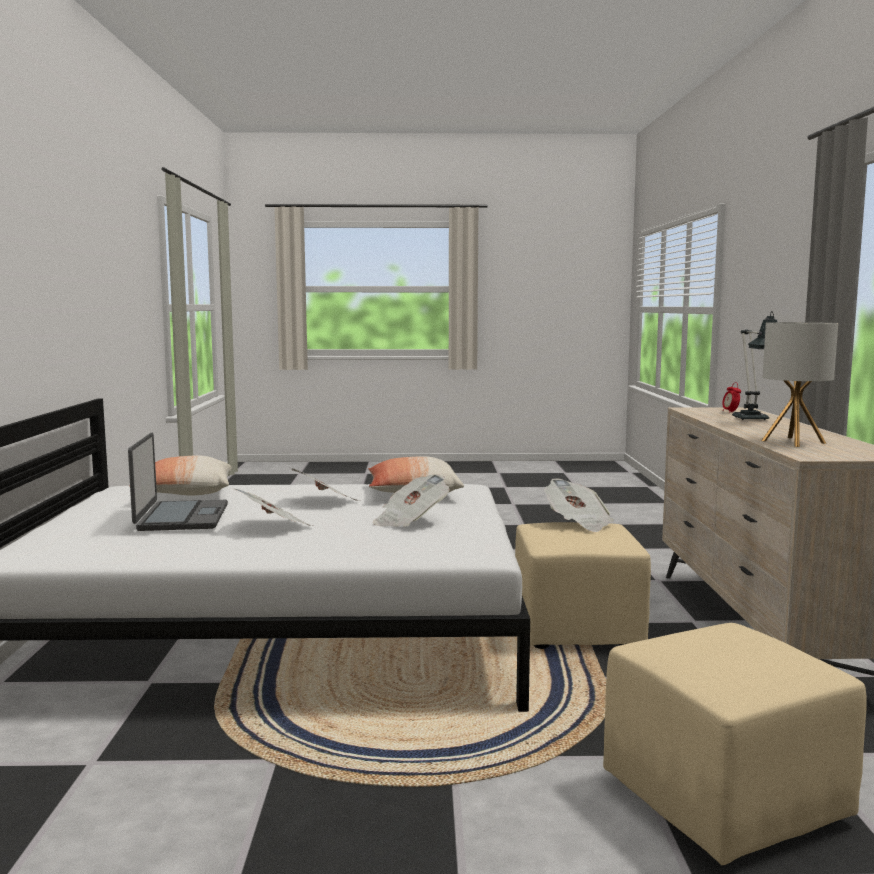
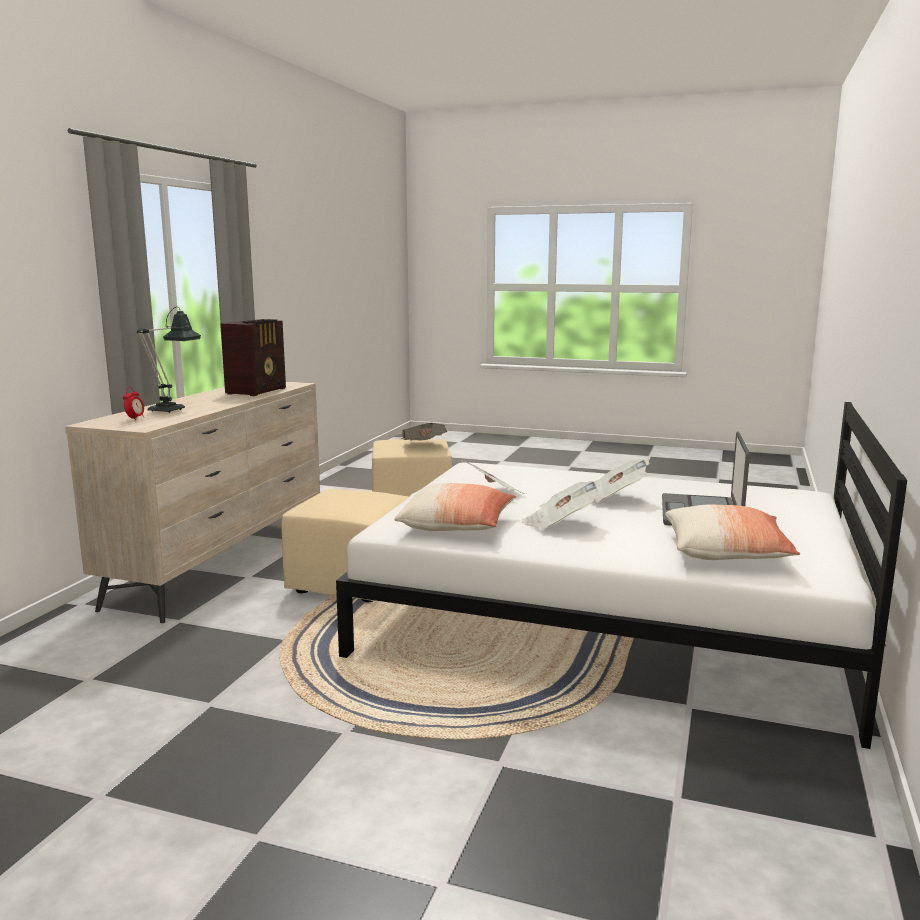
camera: 160 degrees left, 5 degrees up
newspaper [544,478,614,532] -> newspaper moved to [402,423,447,440]
table lamp [761,322,838,447] -> radio [220,319,286,396]

